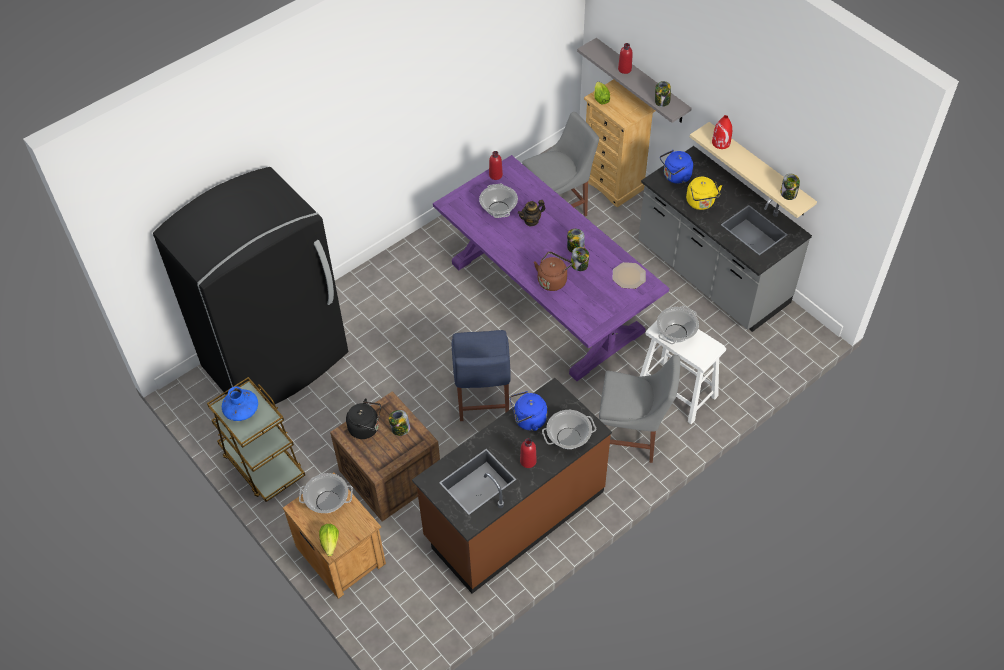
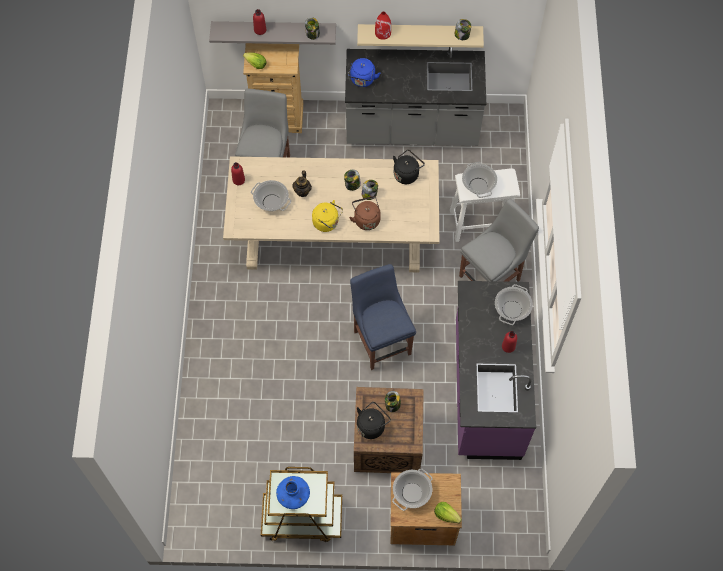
camera: 50 degrees left, 10 degrees up
black fridge [153,167,348,404] -> none
brown counter [412,378,612,594] -> purple counter [456,281,536,460]
purple dining table [433,155,669,381] -> beige dining table [223,156,439,272]
blue chair [452,330,511,421] -> blue chair turned 150 degrees counterclockwise [350,264,416,370]
blue kettle [510,391,547,431] -> none
plate [612,262,646,289] -> black kettle [393,150,425,184]
yellow kettle [686,177,722,210] -> yellow kettle moved to [312,200,343,232]

